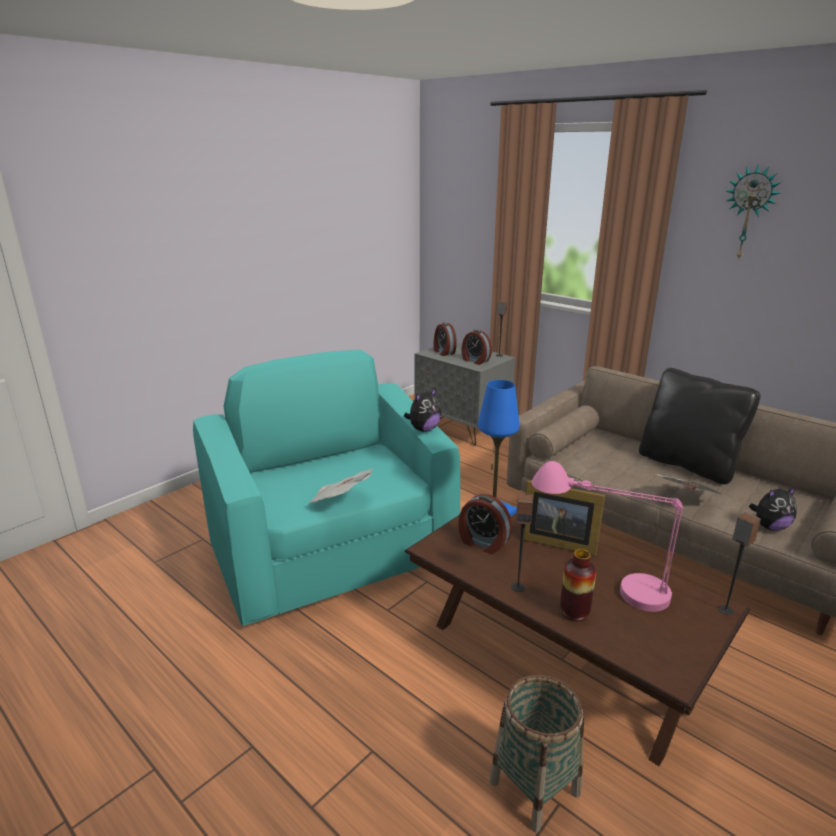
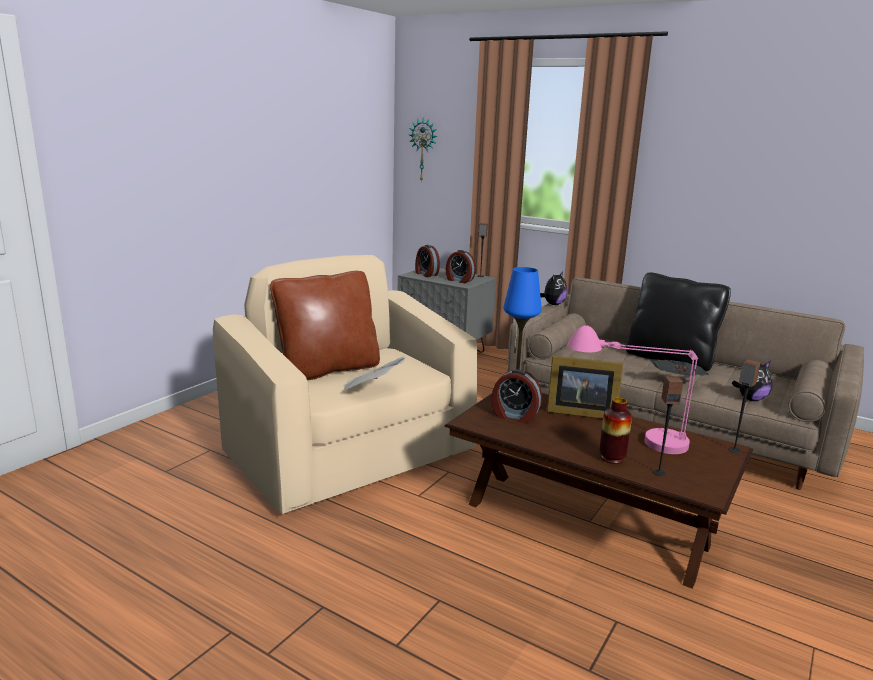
camera: 10 degrees left, 5 degrees down
turquoise armchair [193,350,460,626] -> beige armchair [213,255,477,514]
plush toy [404,388,441,432] -> plush toy moved to [540,272,567,305]
basket [489,675,584,832] -> none
speaker [511,494,533,592] -> speaker moved to [652,376,683,476]
wall clock [726,164,781,260] -> wall clock moved to [409,118,437,182]
none -> brown pillow [270,271,380,380]

